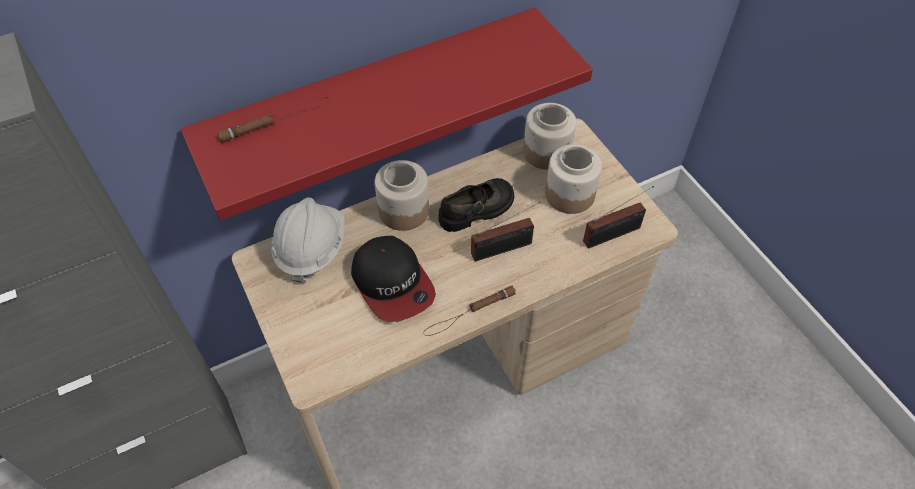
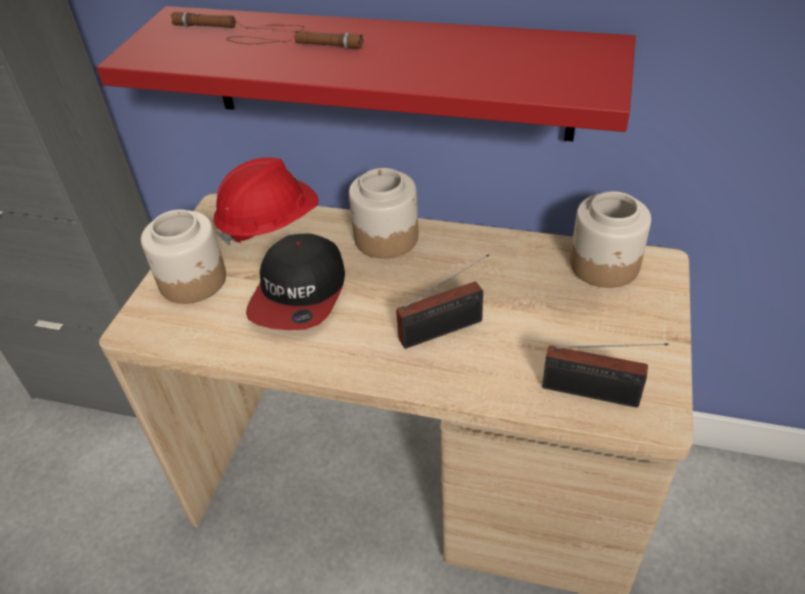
camera: 45 degrees right, 10 degrees down
white hard hat [271,197,345,283] -> red hard hat [214,158,319,246]
brown flashlight [423,286,516,336] -> brown flashlight moved to [227,31,364,49]
black shoe [438,178,514,232] -> none
radio [471,202,540,261] -> radio turned 45 degrees counterclockwise [396,254,489,349]
jar [545,144,602,214] -> jar moved to [141,210,226,304]

